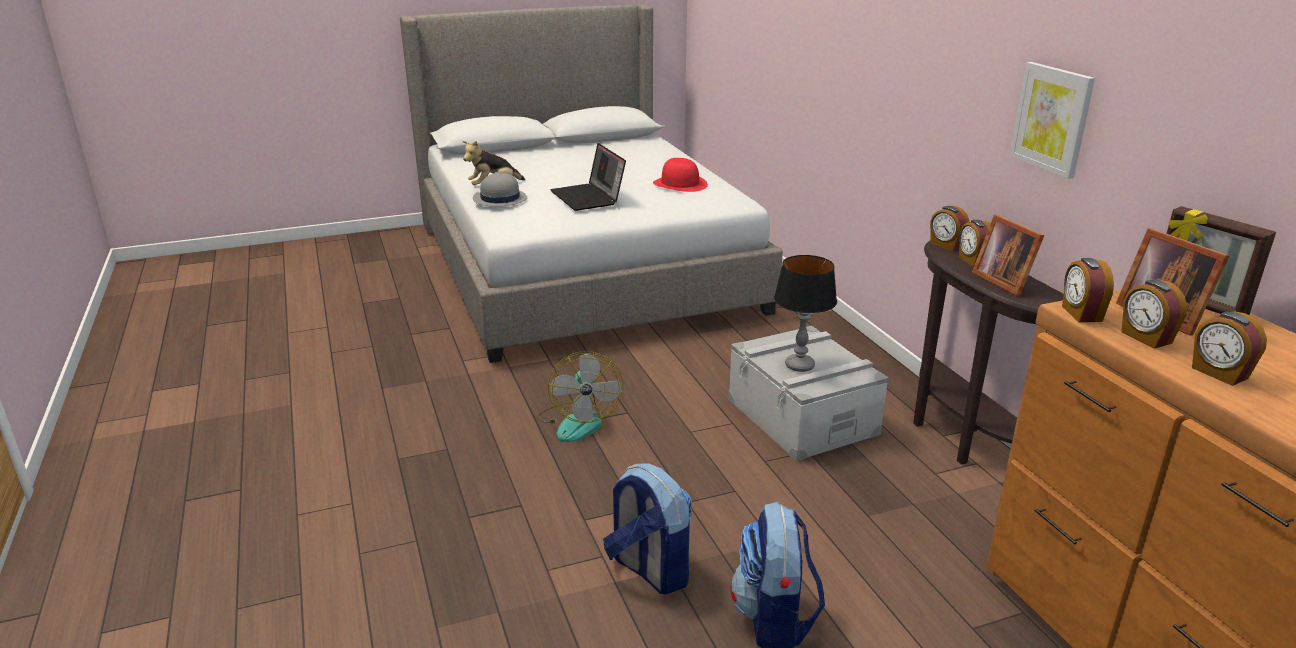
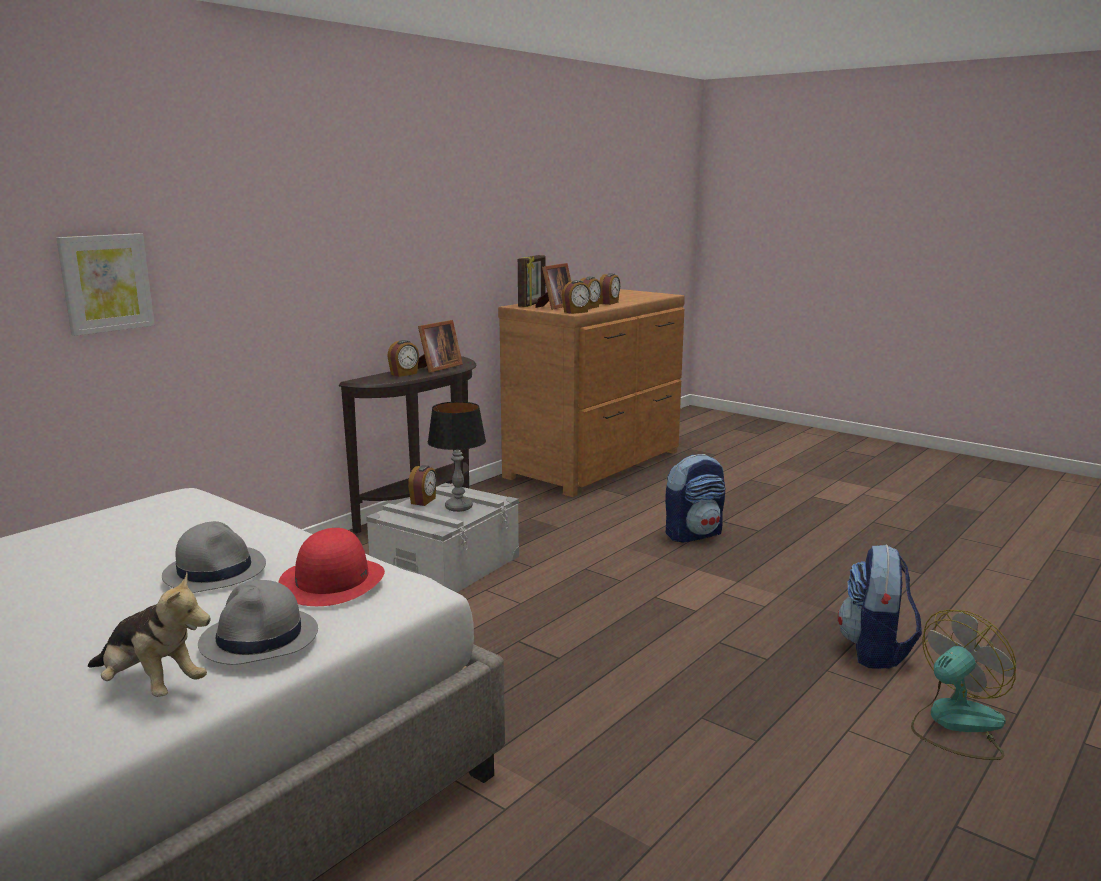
camera: 120 degrees left, 10 degrees down
fan [537,351,623,442] -> fan moved to [911,610,1016,760]
laptop [550,143,626,211] -> grey hat [162,521,266,593]
backpack [603,463,692,595] -> backpack moved to [838,545,922,669]
red hat [653,158,708,192] -> red hat moved to [278,528,385,606]
alarm clock [930,206,969,251] -> alarm clock moved to [408,465,437,506]
picture [1010,62,1095,179] -> picture moved to [56,233,155,336]

